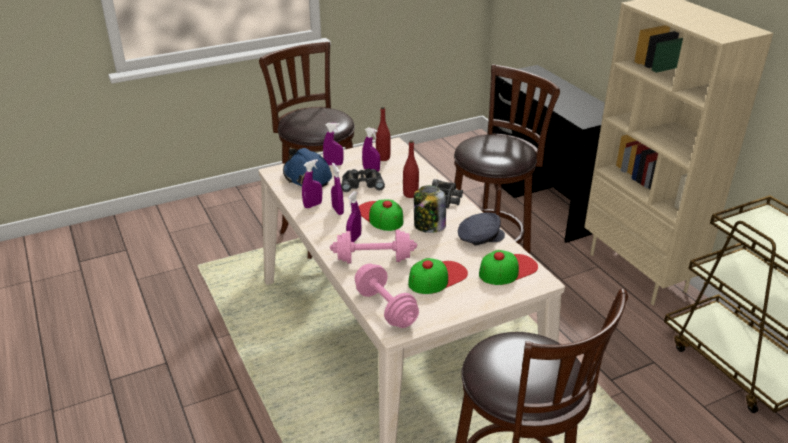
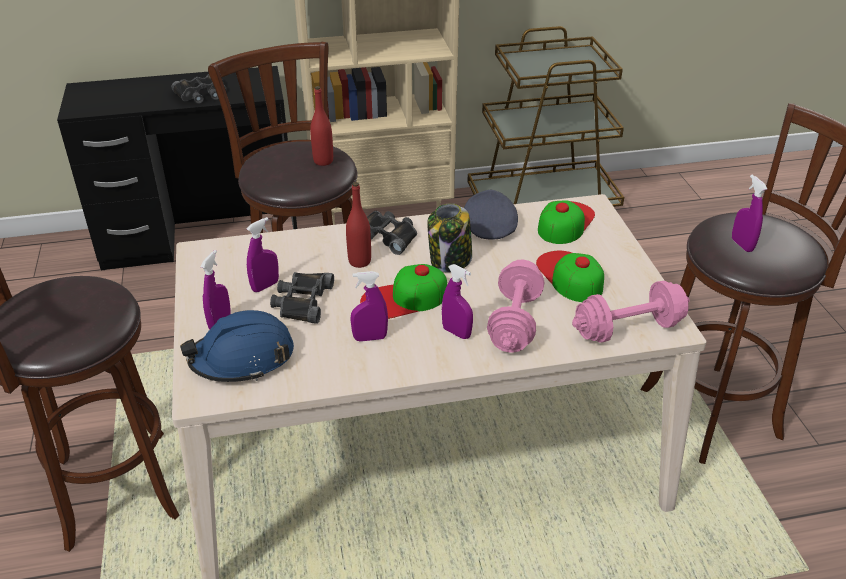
camera: 75 degrees left, 5 degrees up
purple spray bottle [302,159,322,208] -> purple spray bottle moved to [732,175,767,252]
red bottle [376,107,391,161] -> red bottle moved to [310,86,333,166]
cap [479,250,538,285] -> cap turned 45 degrees clockwise [538,201,595,244]
none -> black binoculars [171,74,227,104]

